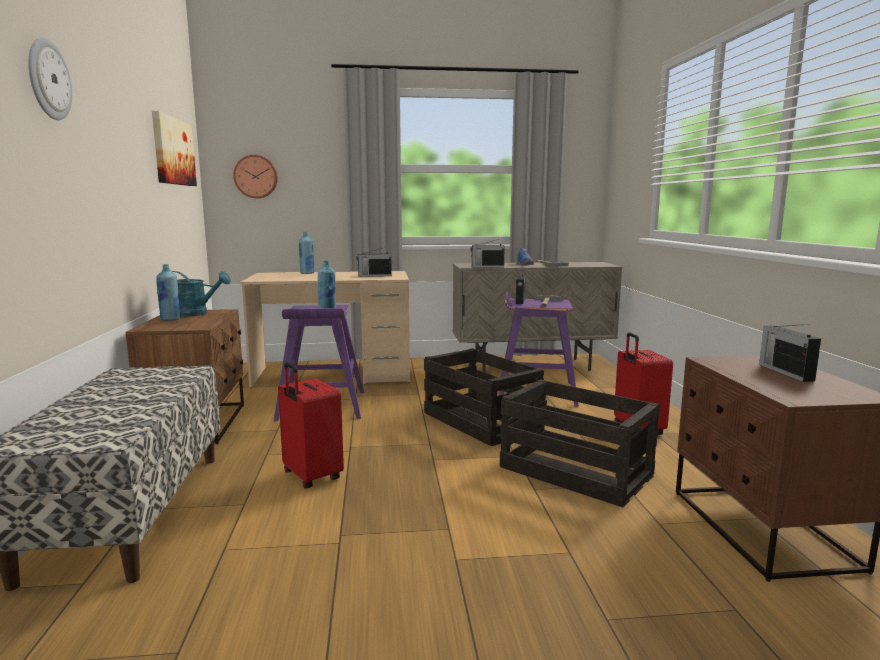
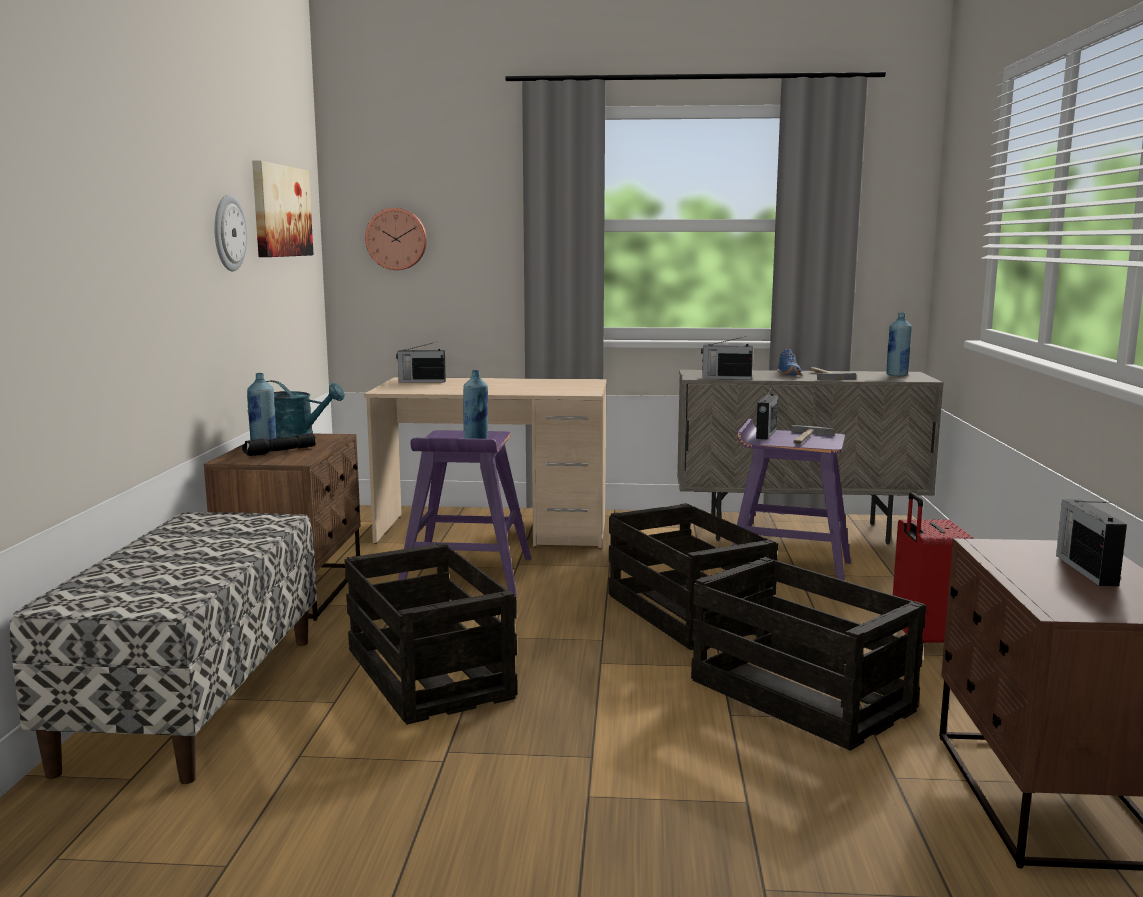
camera: 10 degrees right, 0 degrees up
wall clock [28,38,72,120] -> wall clock moved to [214,195,247,271]
red suitcase [278,362,344,489] -> crate [344,542,518,725]
blue bottle [299,232,315,274] -> blue bottle moved to [886,313,912,376]
radio [357,248,392,277] -> radio moved to [396,342,446,383]
none -> black flashlight [242,434,316,456]

